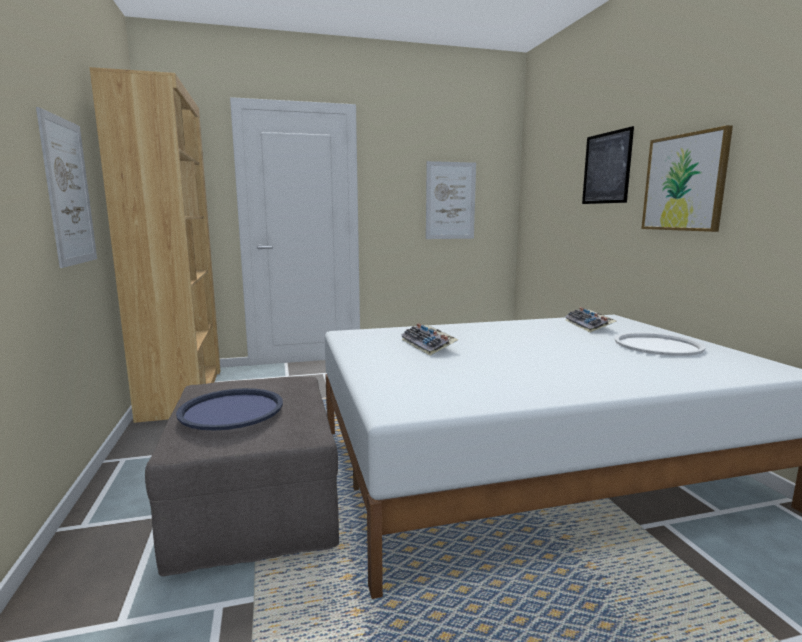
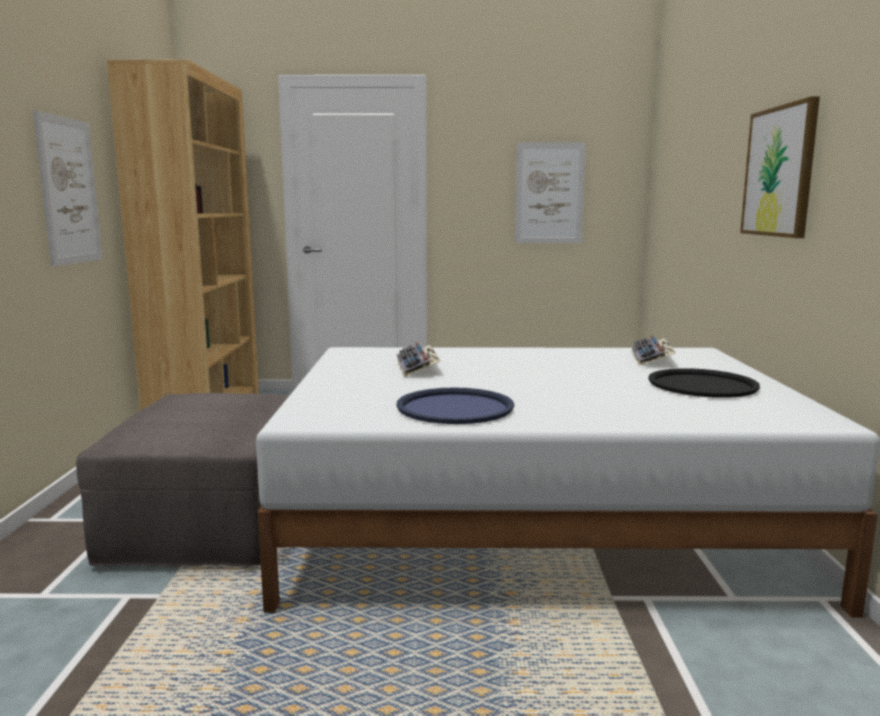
camera: 15 degrees right, 0 degrees up
blue tray [176,388,283,430] -> blue tray moved to [396,387,514,424]
picture [582,126,634,204] -> none
white tray [615,333,705,356] -> black tray [648,368,760,398]

